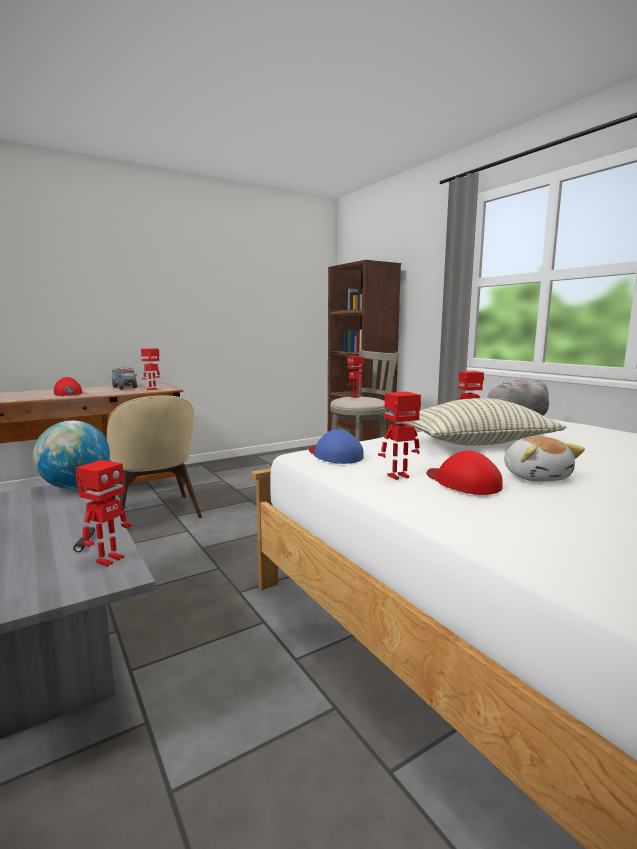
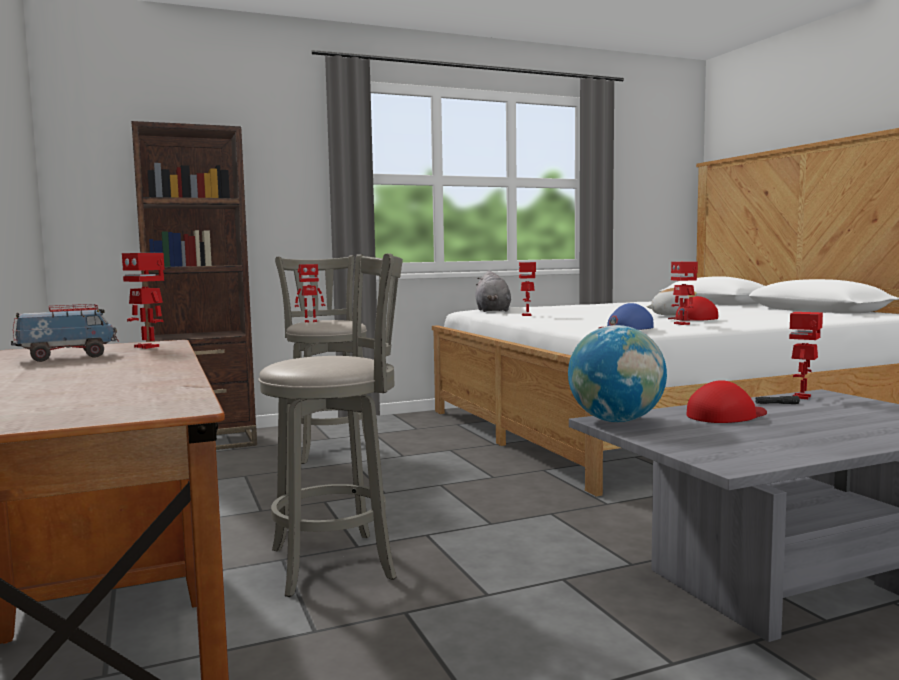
camera: 80 degrees left, 5 degrees down
red cap [54,377,82,396] -> red cap moved to [687,380,767,423]
toy robot [76,460,132,567] -> toy robot turned 90 degrees counterclockwise [789,312,823,399]
beige chair [107,395,202,518] -> grey stool [258,253,403,597]
pillow [403,398,566,446] -> none

